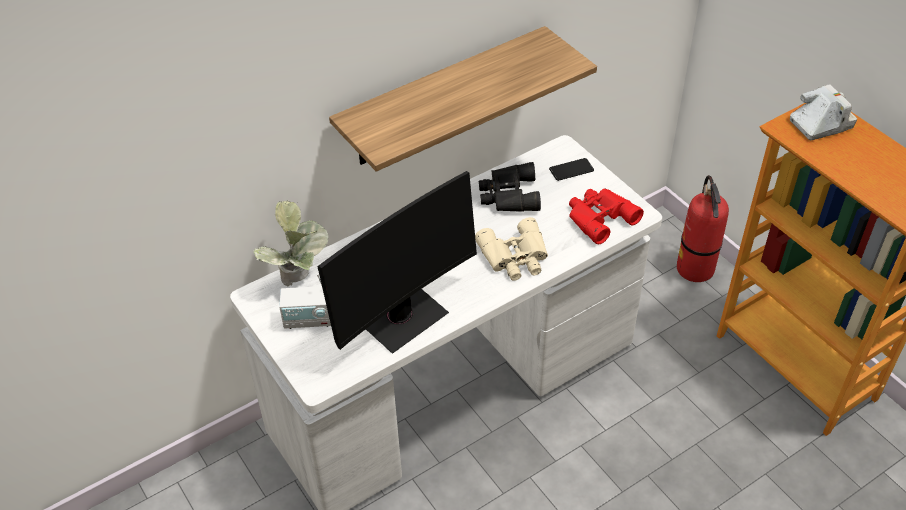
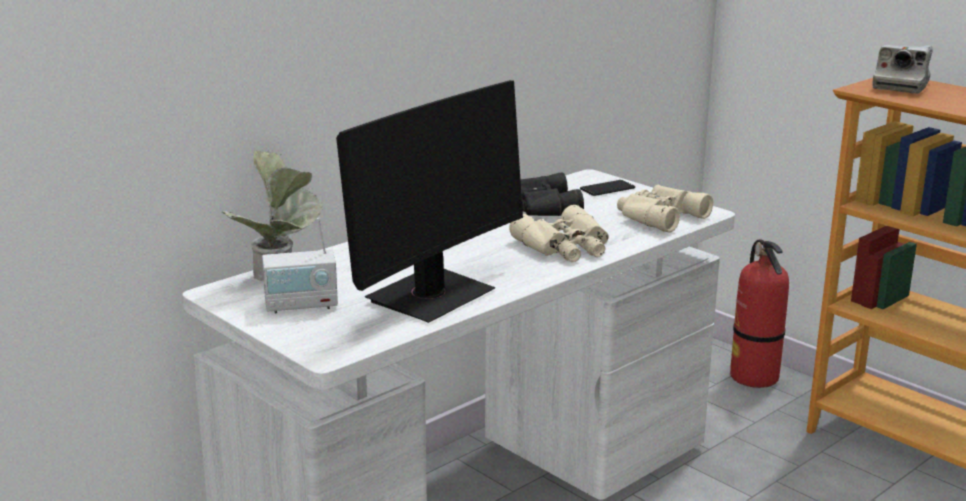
camera: 10 degrees left, 25 degrees down
shelf [329,26,597,172] -> none
red binoculars [569,189,644,244] -> beige binoculars [617,185,713,233]
camera [790,84,857,141] -> camera turned 150 degrees clockwise [873,45,933,93]

